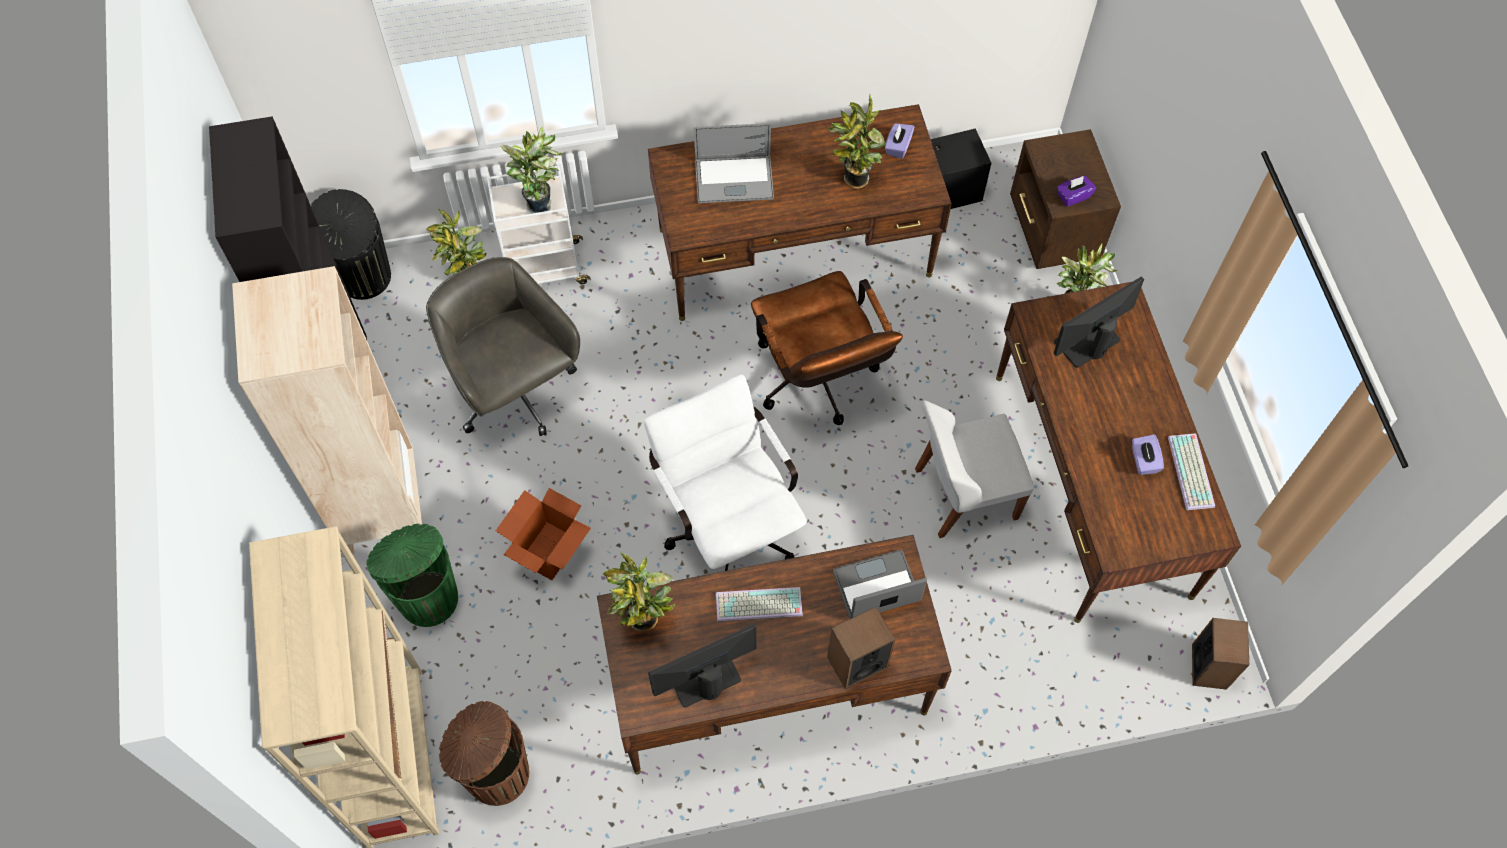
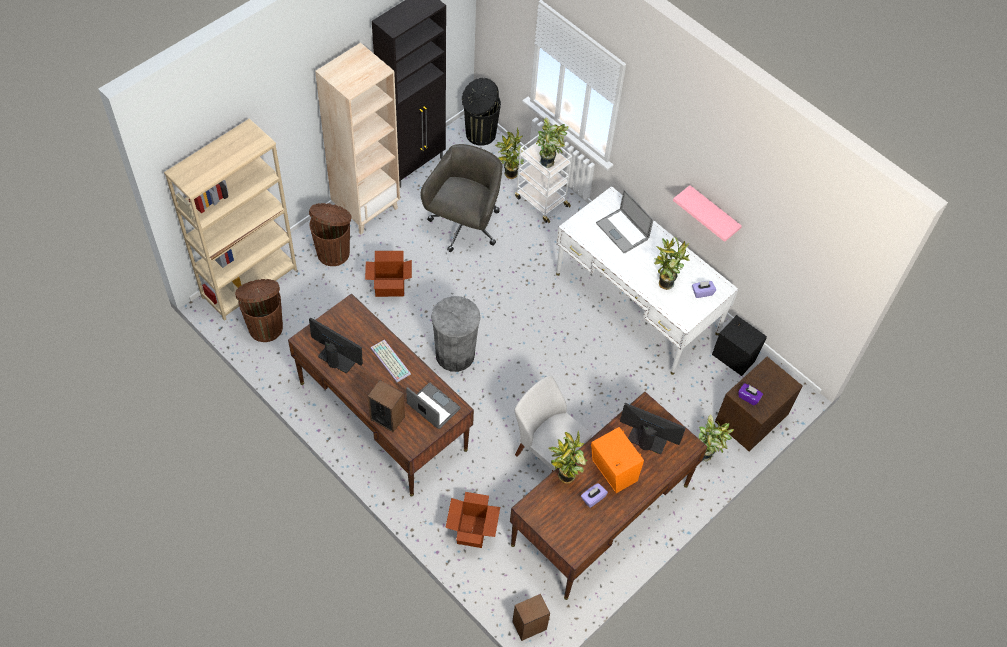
camera: 55 degrees right, 5 degrees down
green trash can [366,524,458,627] -> brown trash can [309,203,351,266]
potted plant [603,553,675,631] -> potted plant moved to [549,431,588,484]
white office chair [644,374,807,571] -> grey trash can [431,296,481,372]
brown desk [648,104,952,321] -> white desk [556,186,738,375]
brown office chair [751,271,903,425] -> none
keyboard [1168,433,1215,510] -> none
none -> cardboard box [445,492,500,548]
none -> orange speaker [591,427,644,493]
none -> pink shelf [673,185,742,242]

